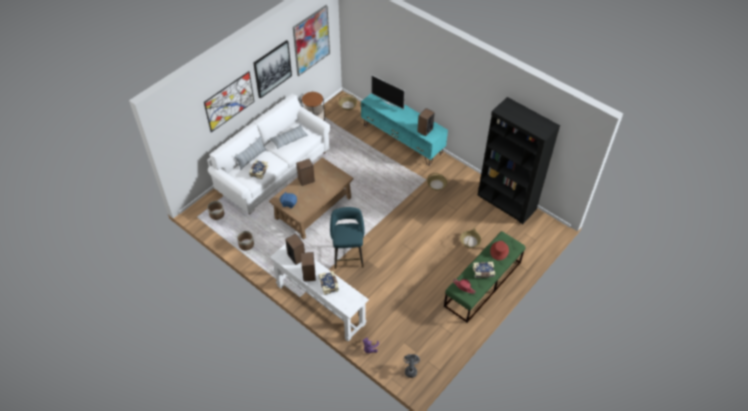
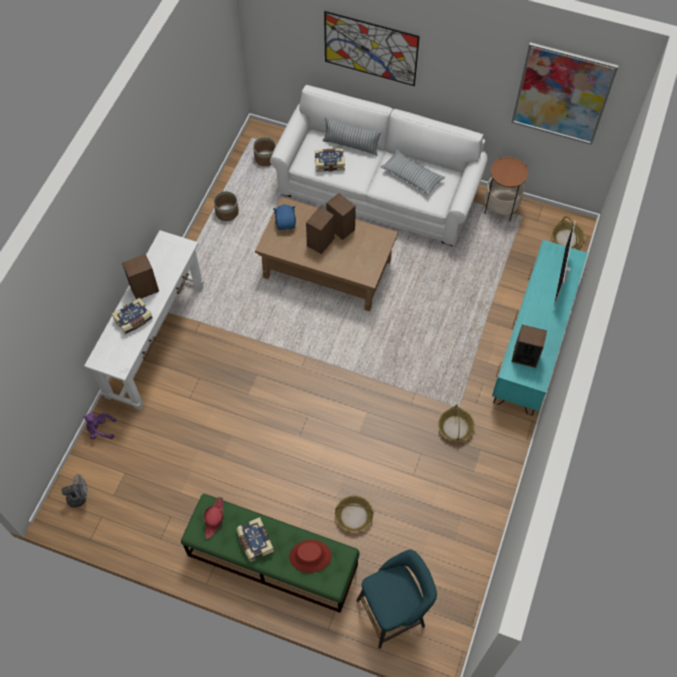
camera: 70 degrees right, 10 degrees up
picture [253,40,292,99] -> none
speaker [285,233,305,265] -> speaker moved to [306,207,335,254]
turquoise stool [330,207,364,269] -> turquoise stool moved to [356,550,437,649]
black bookcase [477,97,560,224] -> none

